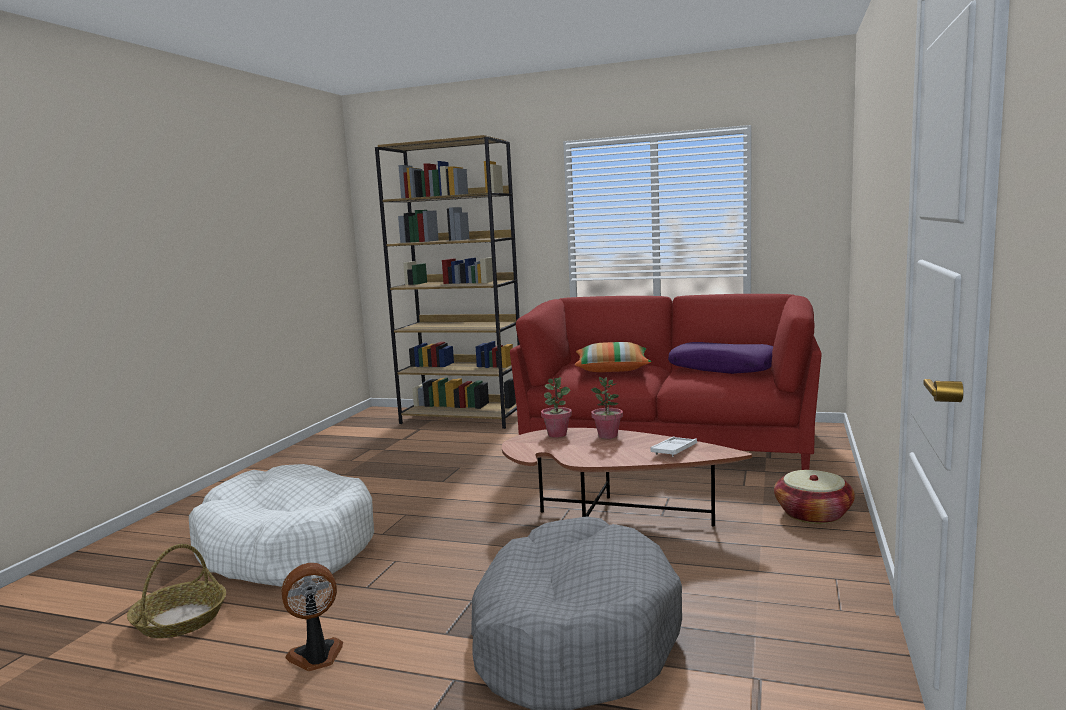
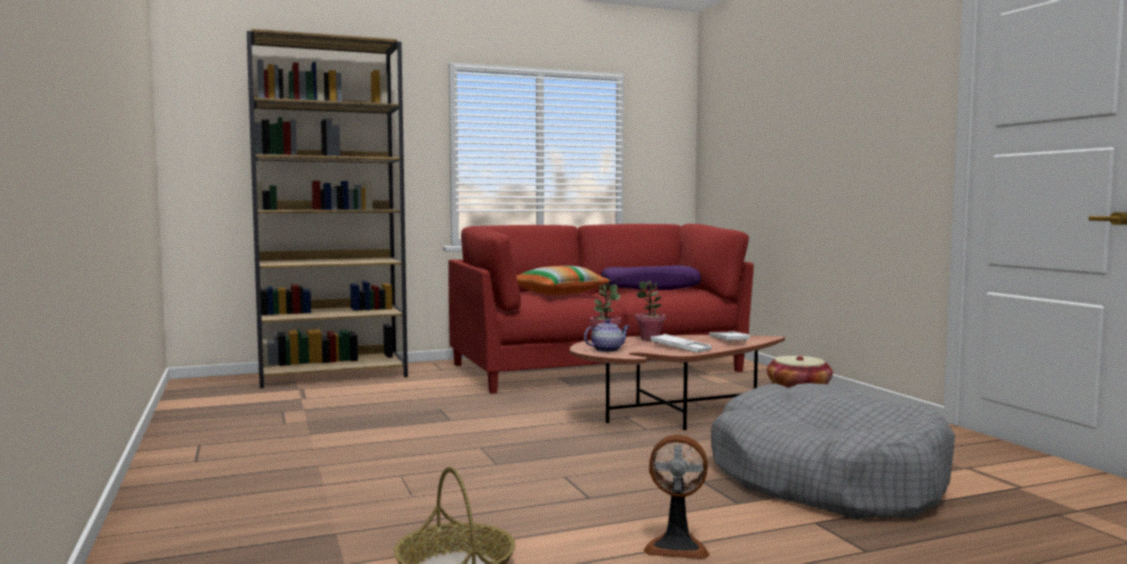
camera: 40 degrees left, 5 degrees down
white dog bed [189,464,374,587] -> none
fan [281,563,343,671] -> fan turned 105 degrees counterclockwise [644,435,710,559]
none -> teapot [584,319,629,352]
none -> white tray [650,334,712,353]

